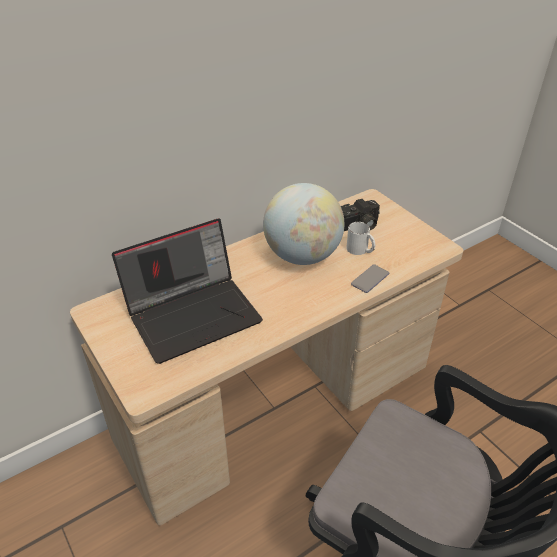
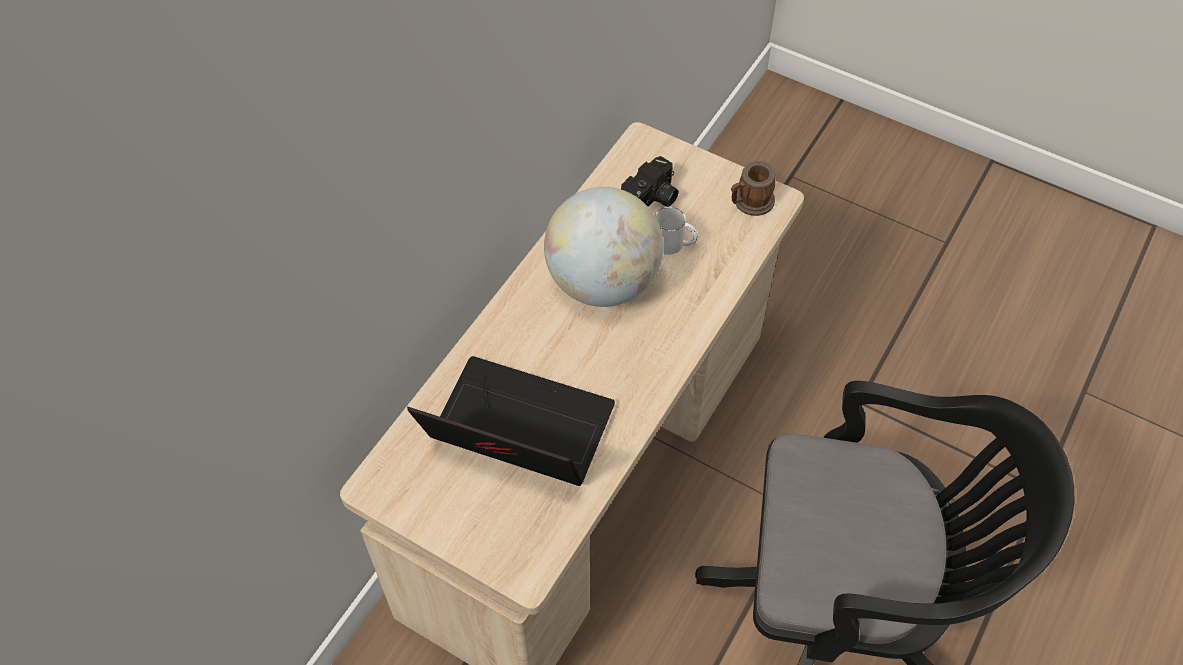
camera: 25 degrees left, 15 degrees up
laptop [112,218,263,364] -> laptop turned 105 degrees counterclockwise [407,356,615,486]
phone [351,264,390,293] -> none
none -> mug [731,161,775,216]

